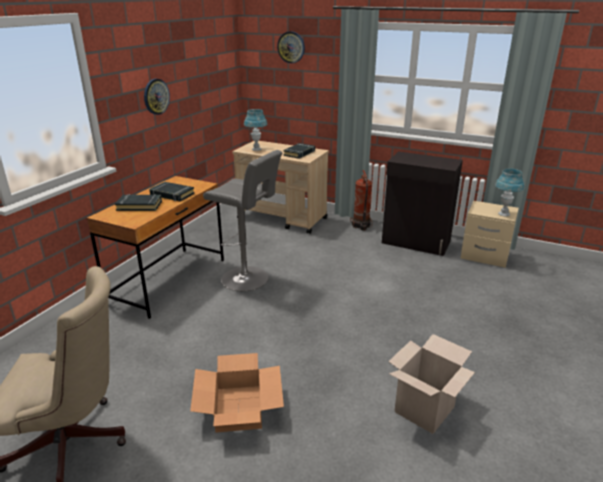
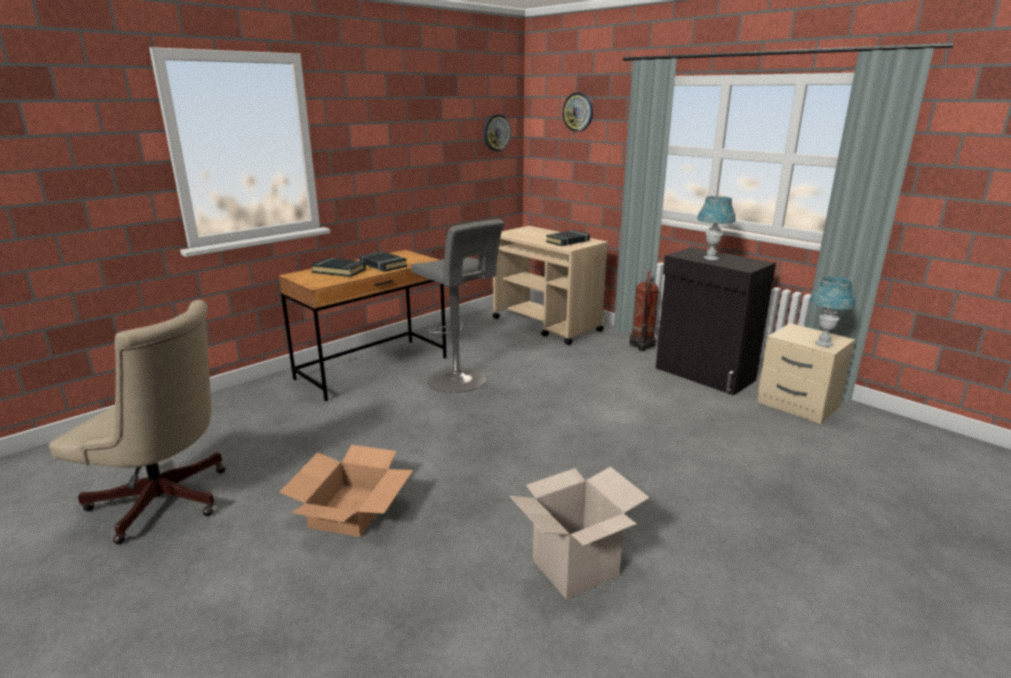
camera: 20 degrees right, 5 degrees down
wall clock [144,79,170,115] -> wall clock moved to [484,114,511,151]
blue table lamp [244,109,267,151] -> blue table lamp moved to [697,196,736,261]

